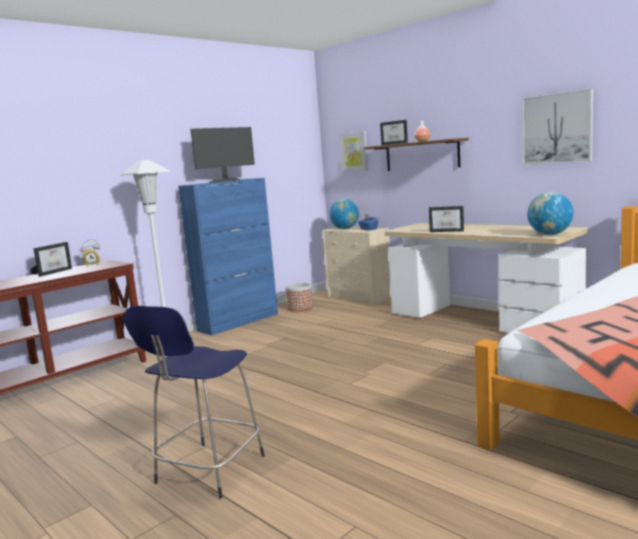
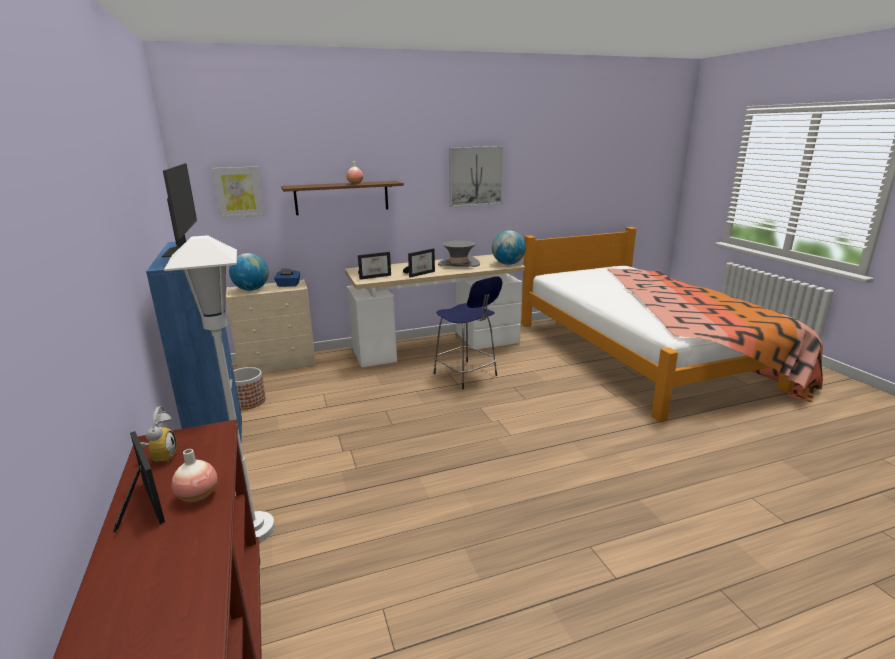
camera: 65 degrees left, 10 degrees up
blue stool [124,306,265,498] -> blue stool moved to [434,276,502,389]
picture frame [380,120,408,145] -> picture frame moved to [358,252,391,280]
none -> vase [172,449,218,502]
none -> grey hat [438,240,480,267]

